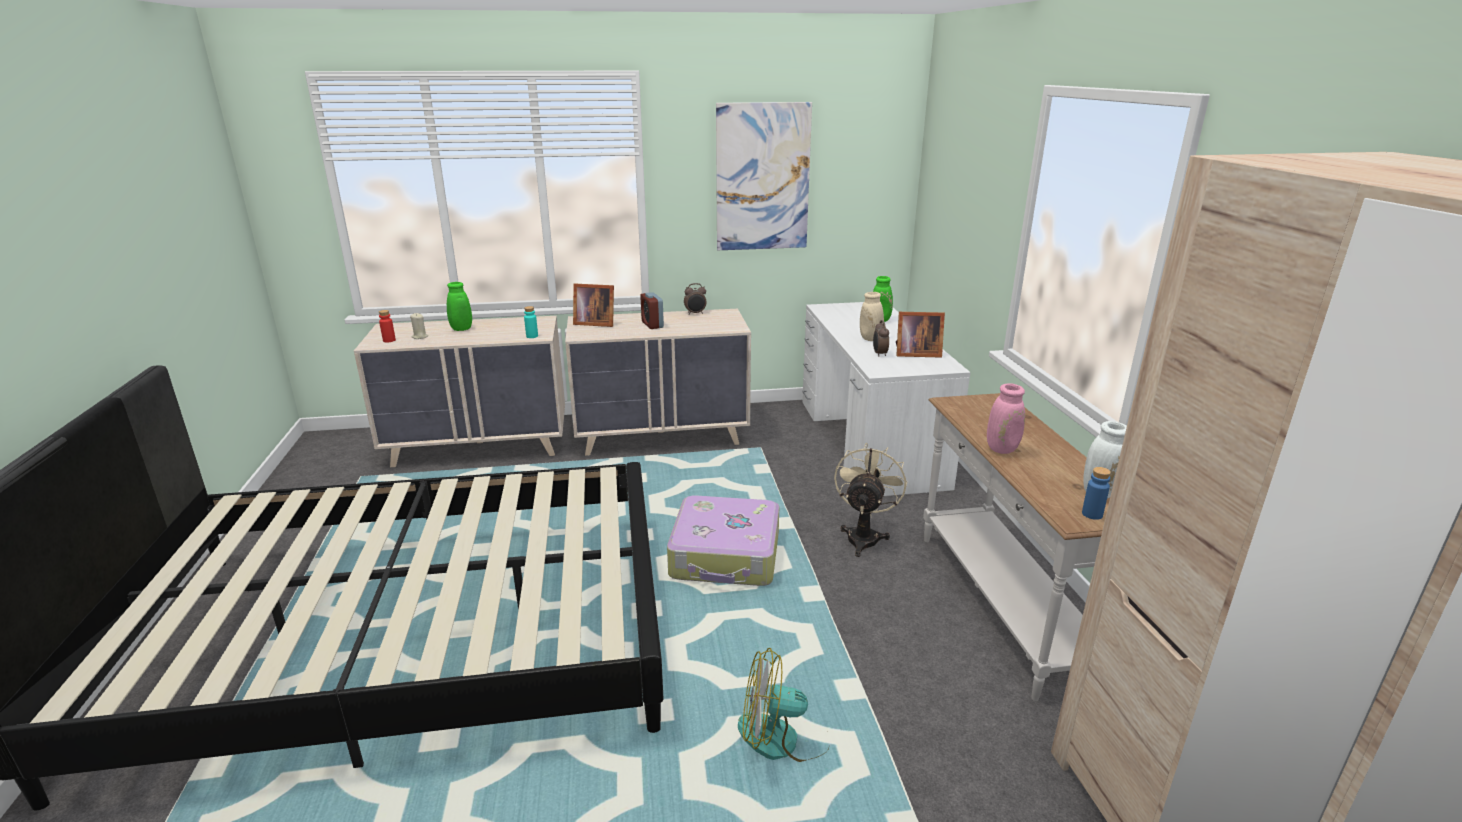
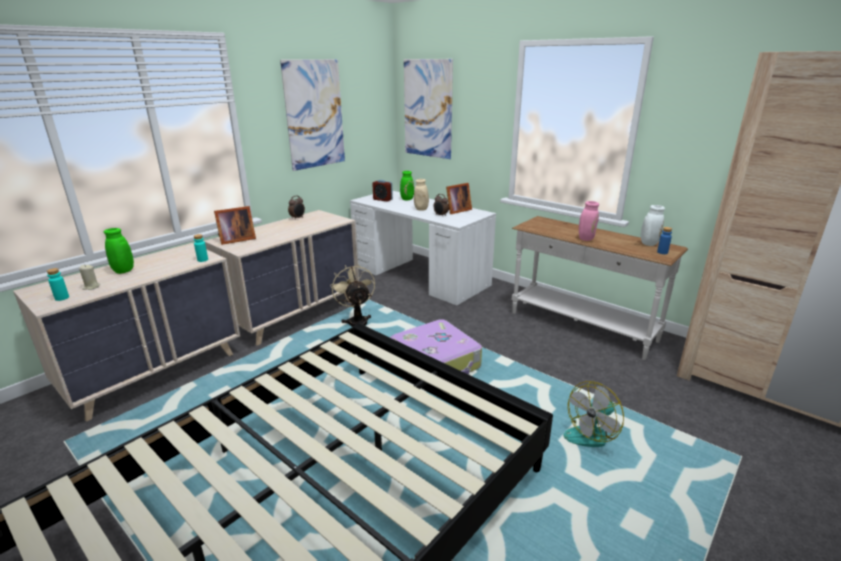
camera: 40 degrees left, 0 degrees up
red bottle [379,310,396,342] -> turquoise bottle [47,268,69,301]
alarm clock [640,292,664,329] -> alarm clock moved to [372,180,393,202]
beige fan [834,443,907,557] -> beige fan moved to [330,264,375,327]
none -> picture [404,59,453,159]

